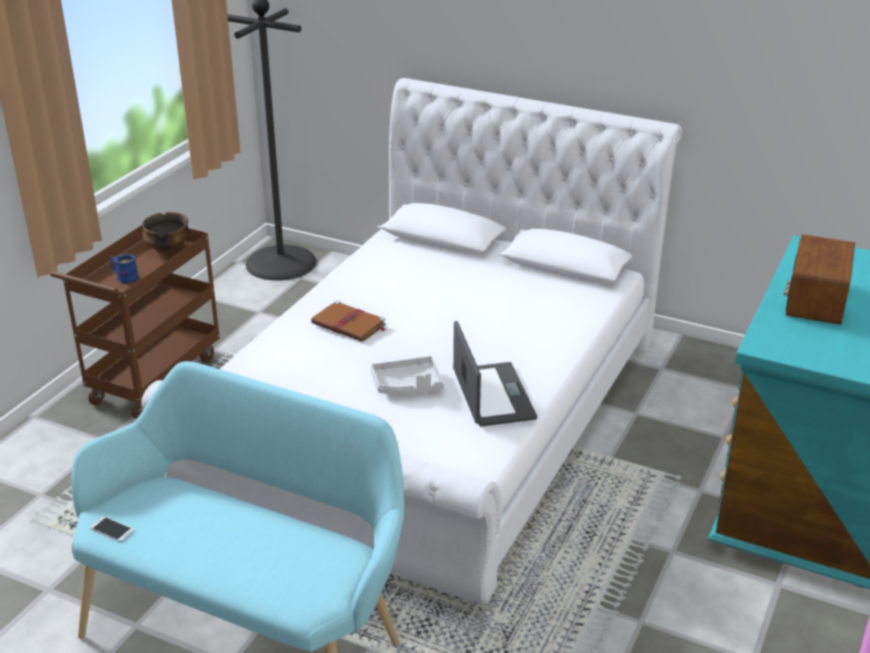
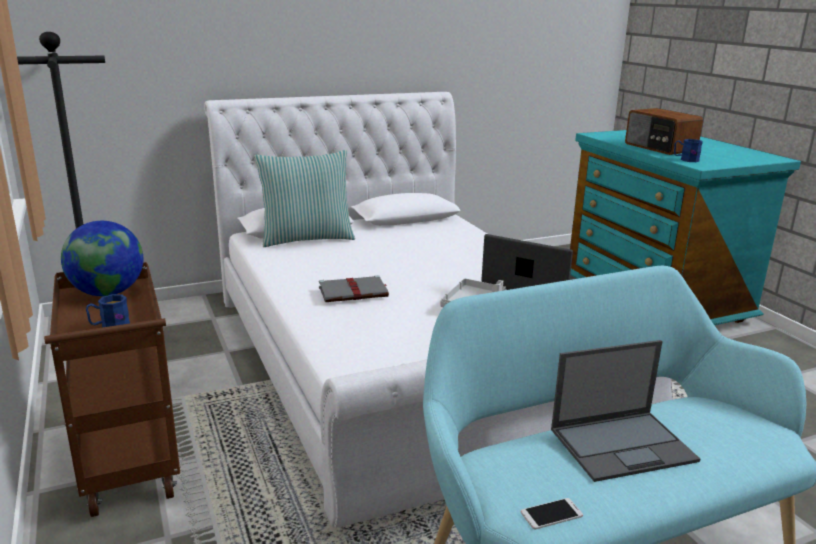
camera: 50 degrees left, 10 degrees down
bowl [142,212,189,253] -> globe [61,221,143,296]
brown book [311,301,386,342] -> grey book [319,275,389,302]
none -> pillow [255,150,355,247]
none -> laptop [551,340,700,482]
none -> blue mug [674,139,703,162]

